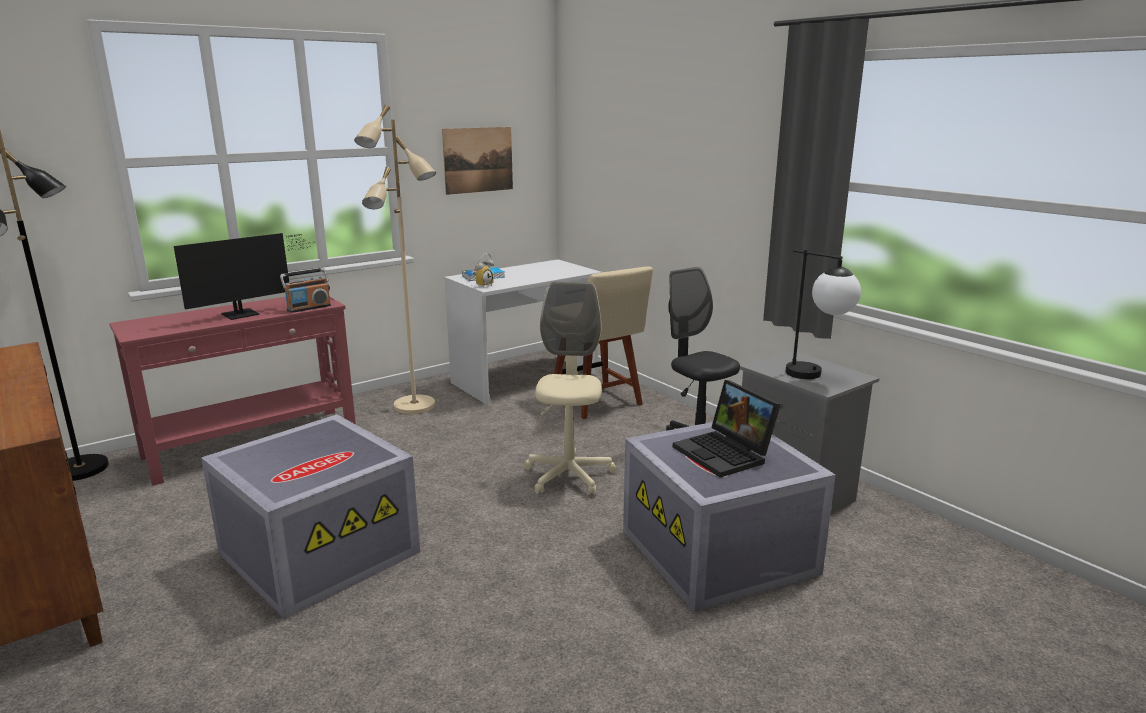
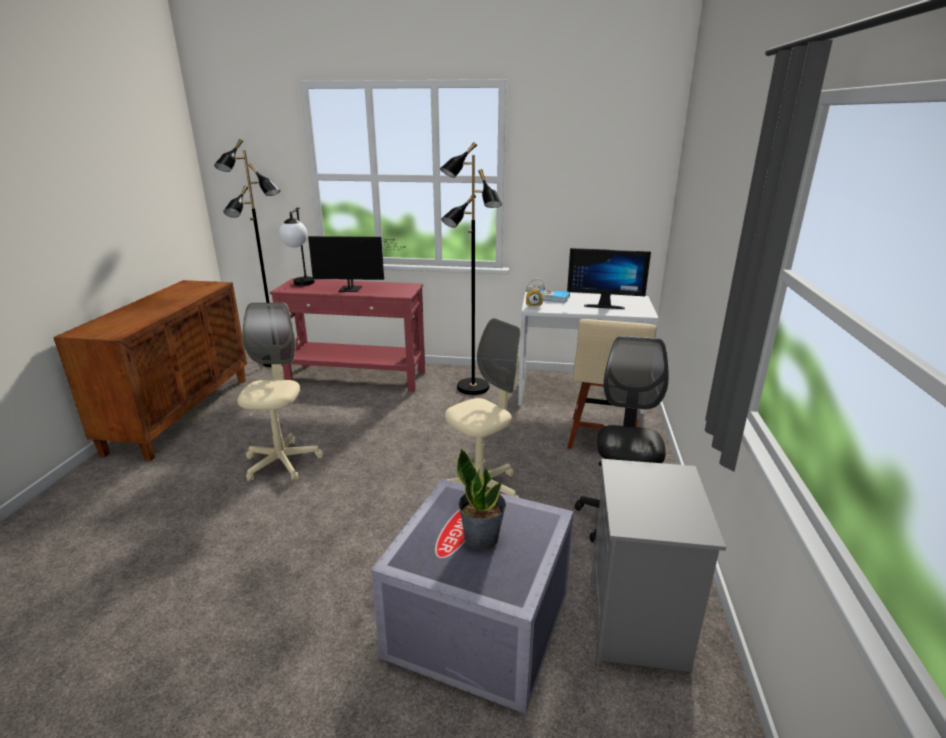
camera: 45 degrees right, 5 degrees up
grey storage box [201,414,420,620] -> beige office chair [238,303,323,482]
radio [280,268,331,313] -> none
beige floor lamp [354,105,436,414] -> black floor lamp [440,142,502,395]
picture [442,127,513,195] -> none
laptop [673,380,781,478] -> potted plant [456,449,506,550]
table lamp [785,249,861,379] -> table lamp moved to [279,207,315,286]
none -> monitor [567,248,651,309]

